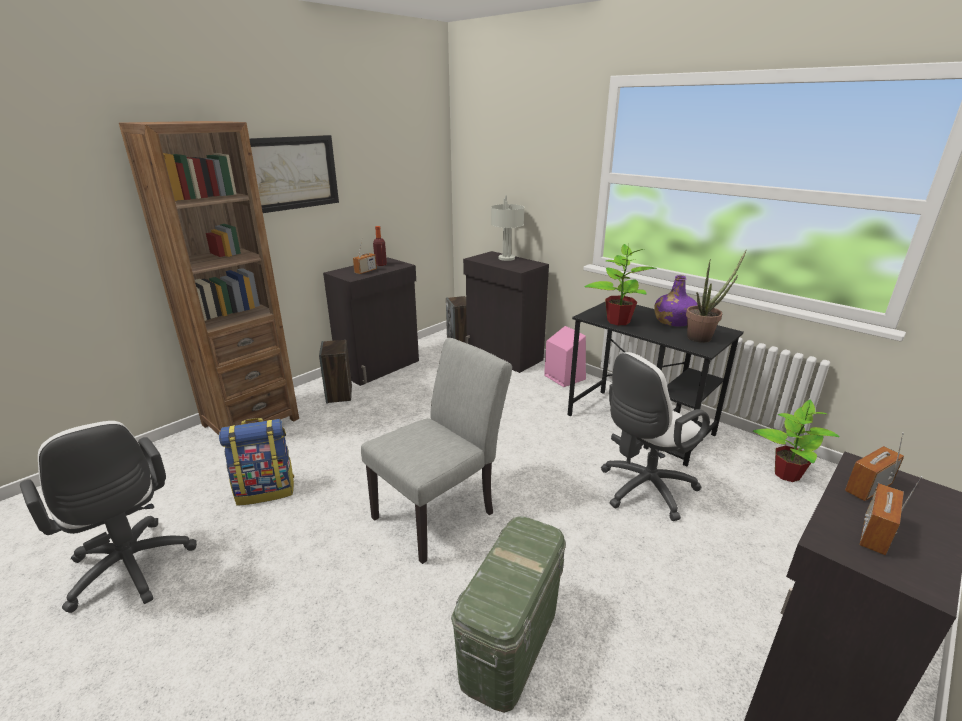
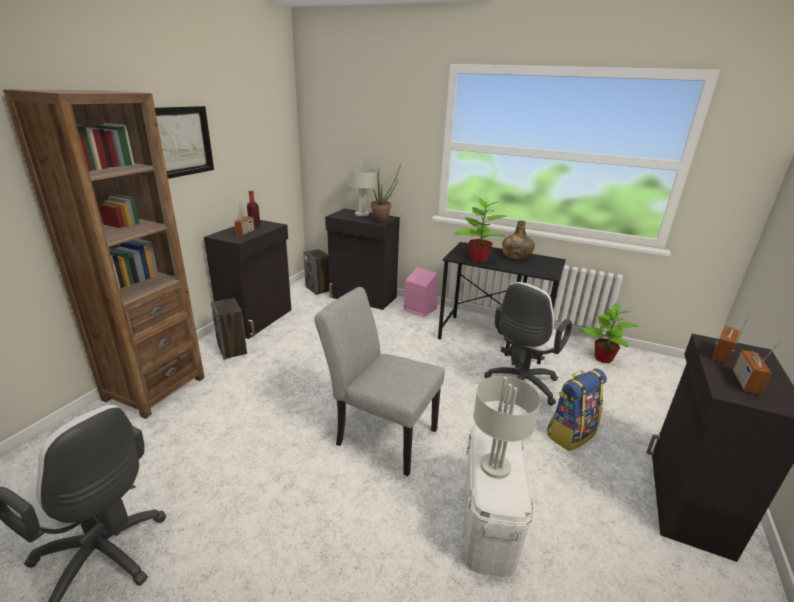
camera: 20 degrees left, 0 degrees up
backpack [219,418,294,506] -> backpack moved to [547,368,607,451]
grey chair [361,338,512,564] -> grey chair turned 90 degrees counterclockwise [314,287,445,476]
green storage box [451,516,566,713] -> white storage box [465,424,533,577]
purple bottle [654,275,698,326] -> green bottle [502,220,535,260]
potted plant [686,251,746,343] -> potted plant moved to [370,163,401,223]
none -> grey table lamp [473,376,541,479]

